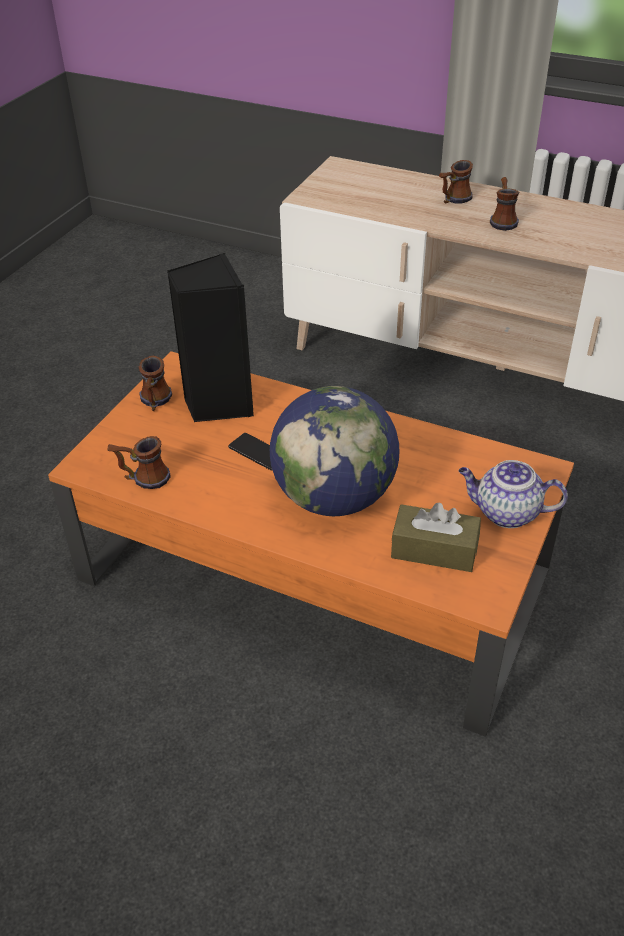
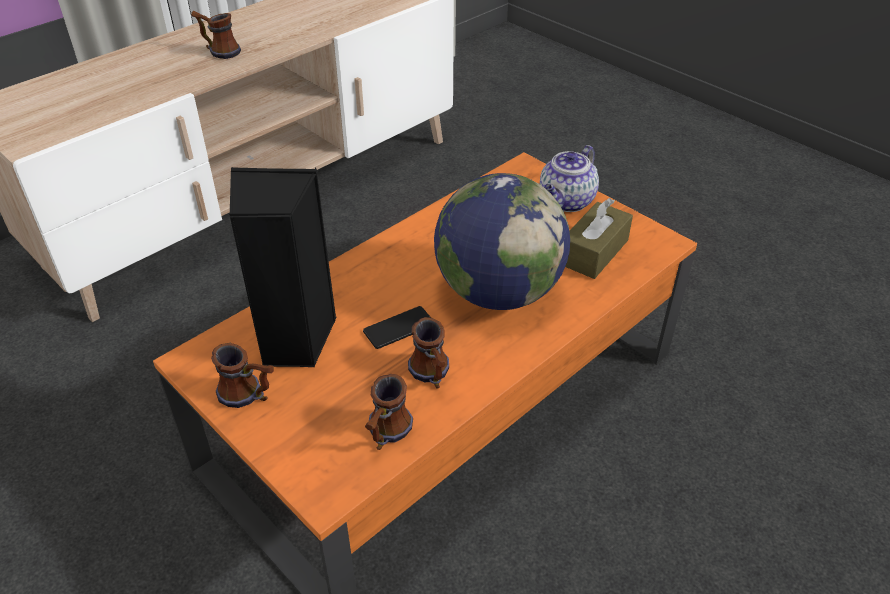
camera: 70 degrees left, 0 degrees up
mug [439,160,473,204] -> mug moved to [408,317,449,388]

